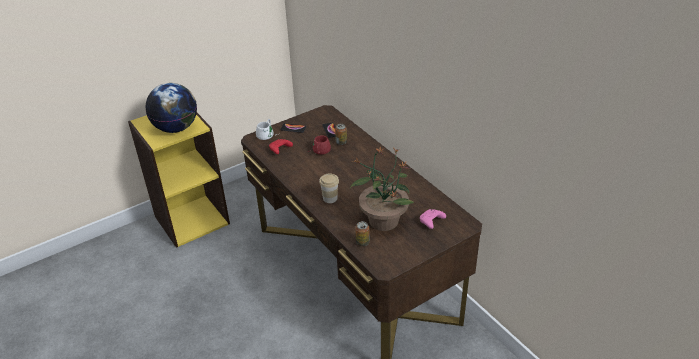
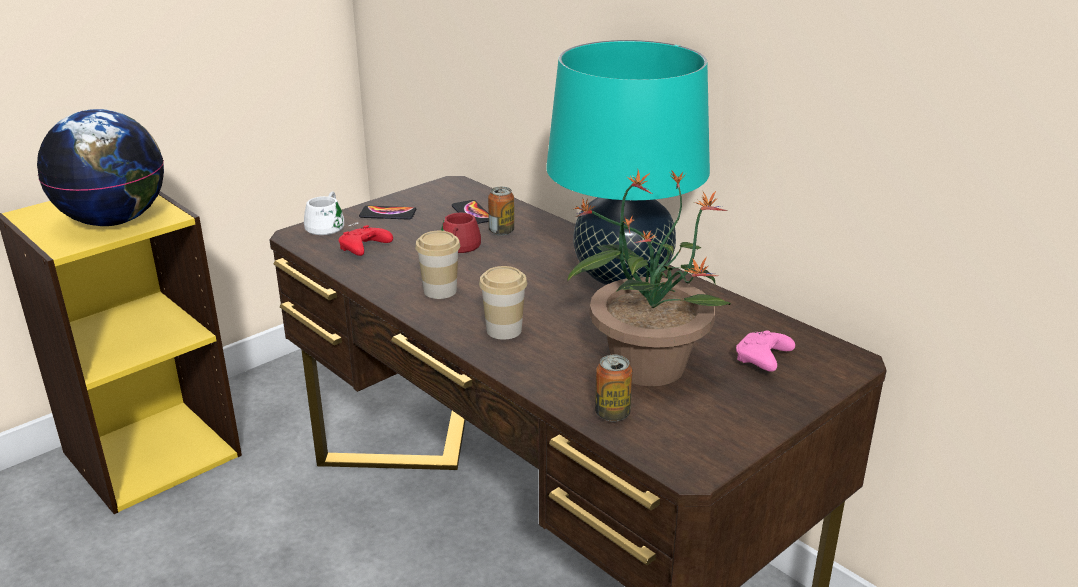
camera: 10 degrees left, 10 degrees down
none -> cup [415,231,460,299]
none -> turquoise table lamp [546,40,710,285]

